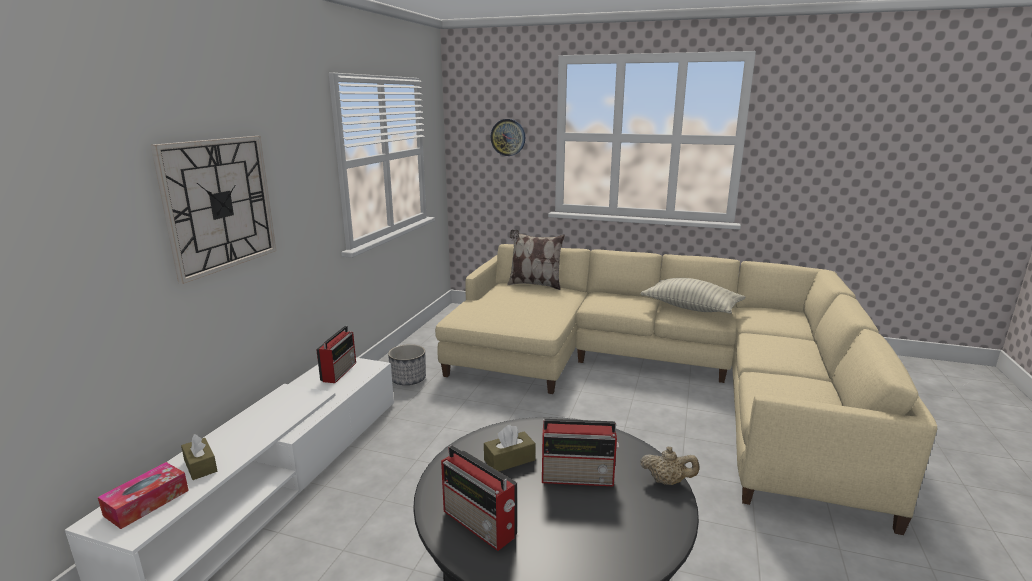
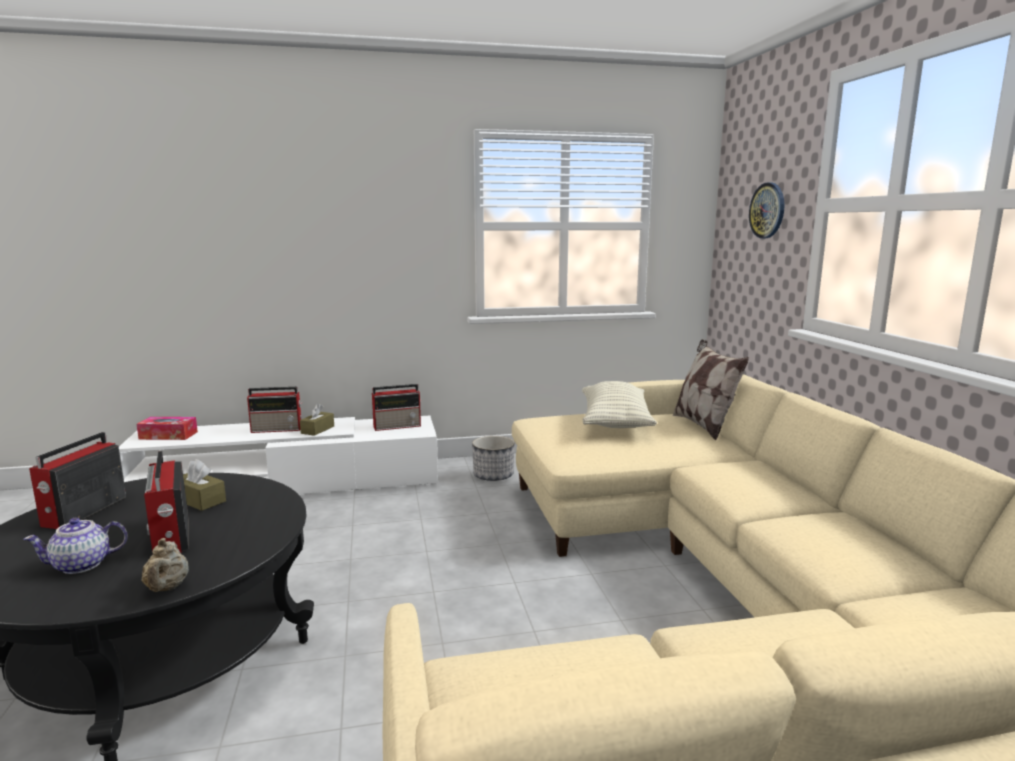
camera: 60 degrees right, 5 degrees down
wall clock [151,136,276,284] -> none
brown tissue box [181,434,217,480] -> brown tissue box moved to [300,404,334,436]
pillow [641,278,745,314] -> pillow moved to [582,381,657,428]
none -> teapot [23,518,128,574]
none -> radio [247,387,302,433]

